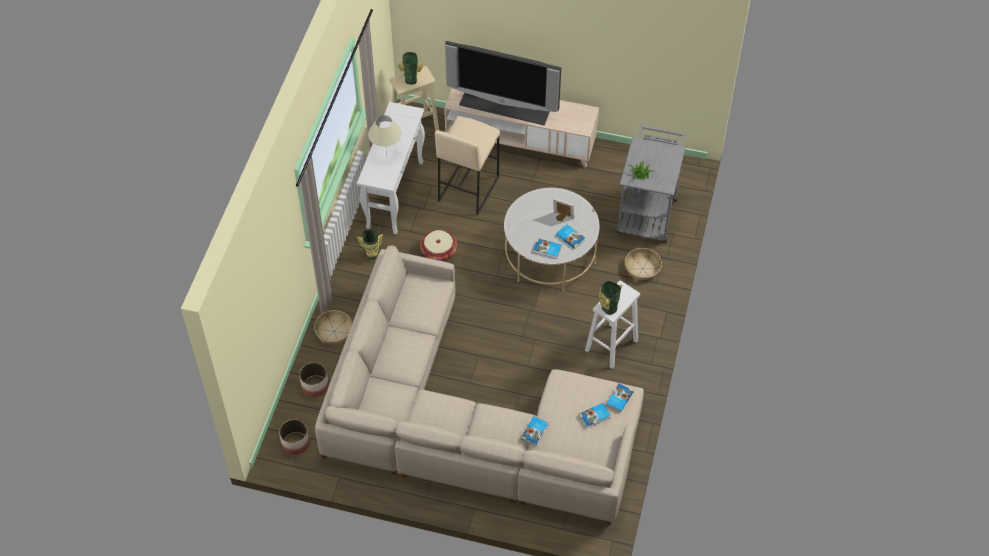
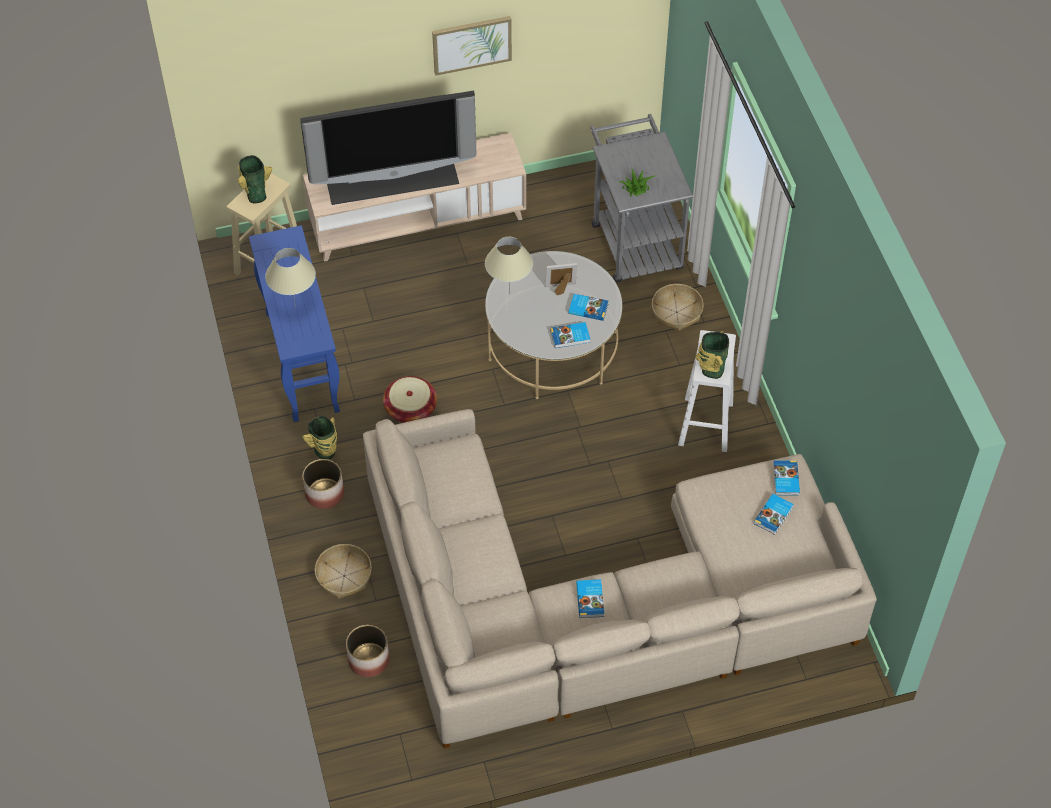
camera: 30 degrees left, 0 degrees up
planter [279,419,310,455] -> planter moved to [303,459,344,509]
white console table [357,102,425,234] -> blue console table [249,225,340,422]
beige stool [435,116,500,215] -> none
book [521,416,548,446] -> book moved to [576,579,604,618]
none -> picture [432,16,512,76]
none -> beige table lamp [485,237,533,295]

